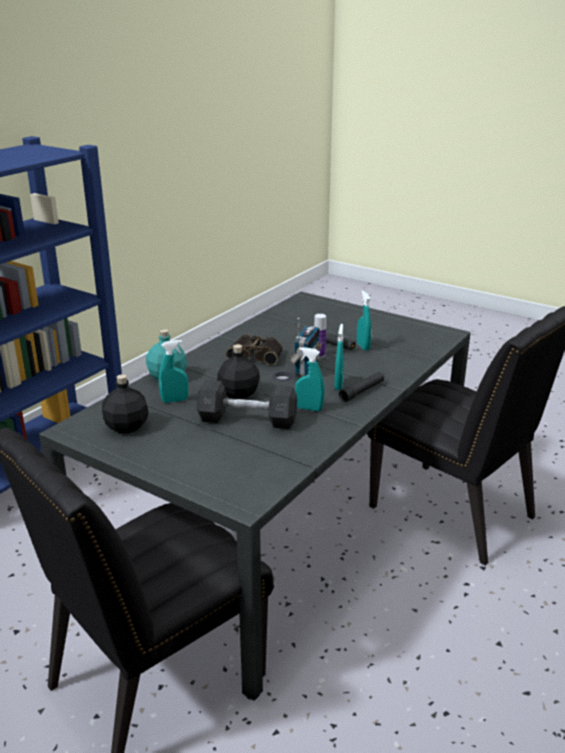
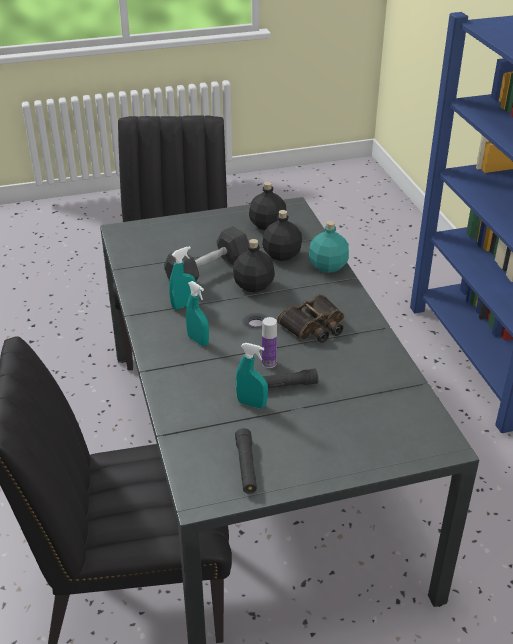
camera: 130 degrees right, 10 degrees up
turquoise spray bottle [159,340,188,403] -> black bottle [262,210,302,261]
radio [290,318,321,376] -> none
black flashlight [339,372,384,402] -> black flashlight moved to [235,428,257,493]

